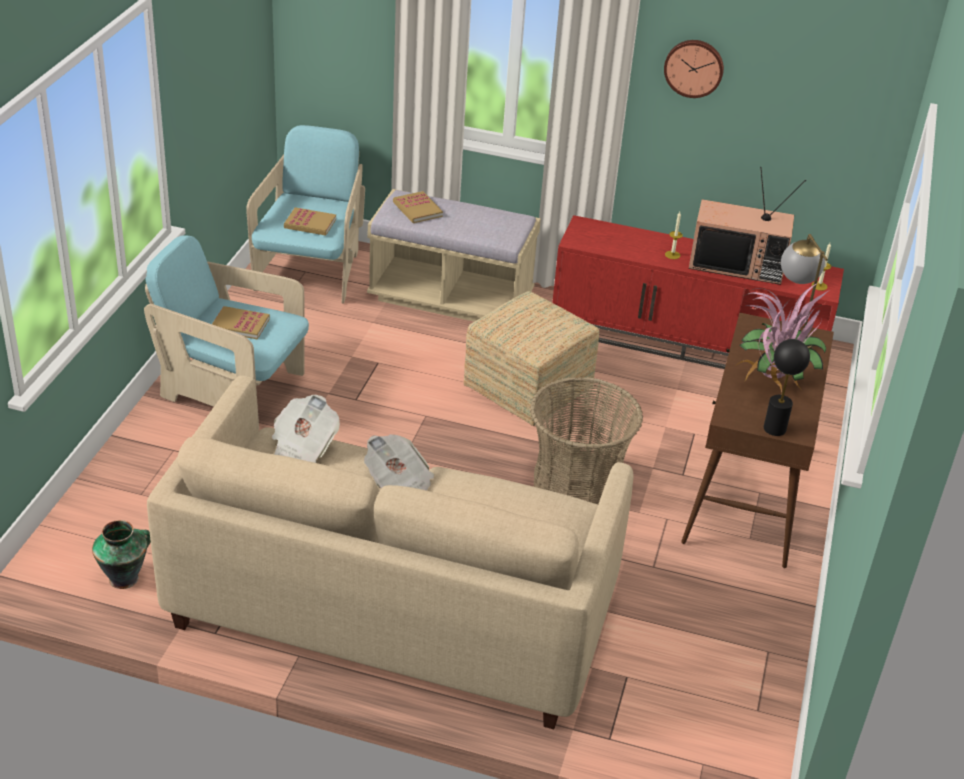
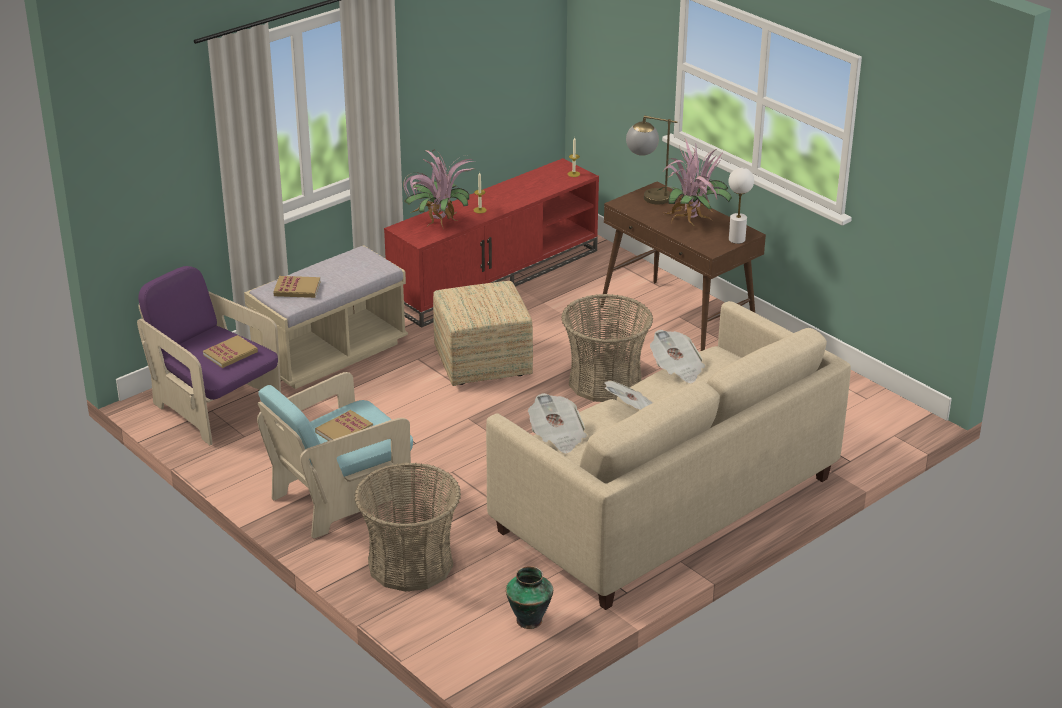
camera: 55 degrees left, 5 degrees down
turquoise armchair [246,125,365,304] -> purple armchair [137,266,281,446]
wall clock [664,40,724,98] -> none
television [689,167,806,285] -> none
black table lamp [764,339,810,436] -> white table lamp [728,168,754,244]
none -> basket [354,462,461,592]
none -> potted plant [404,149,475,229]
none -> newspaper [650,330,705,383]

